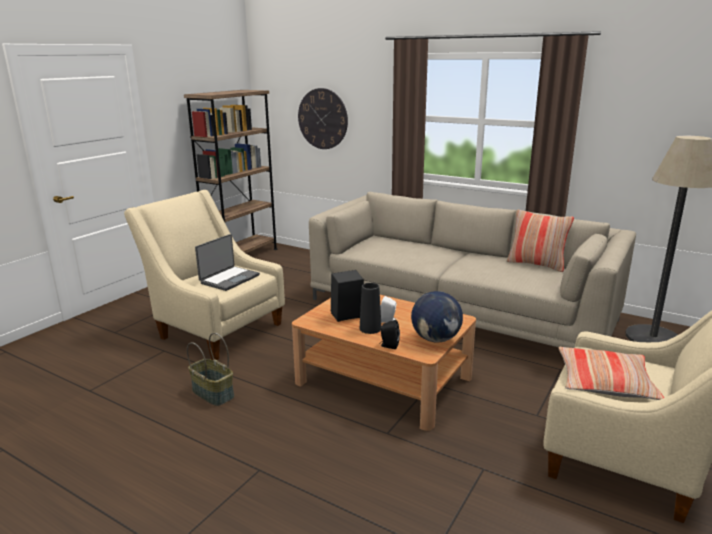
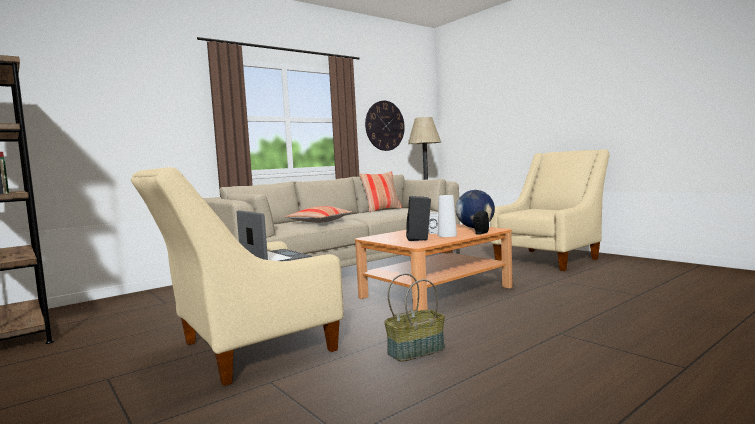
camera: 70 degrees left, 15 degrees down
wall clock [298,88,348,149] -> wall clock moved to [365,101,405,151]
black vase [360,283,381,334] -> white vase [438,195,457,237]
pillow [559,347,664,400] -> pillow moved to [285,206,352,223]

